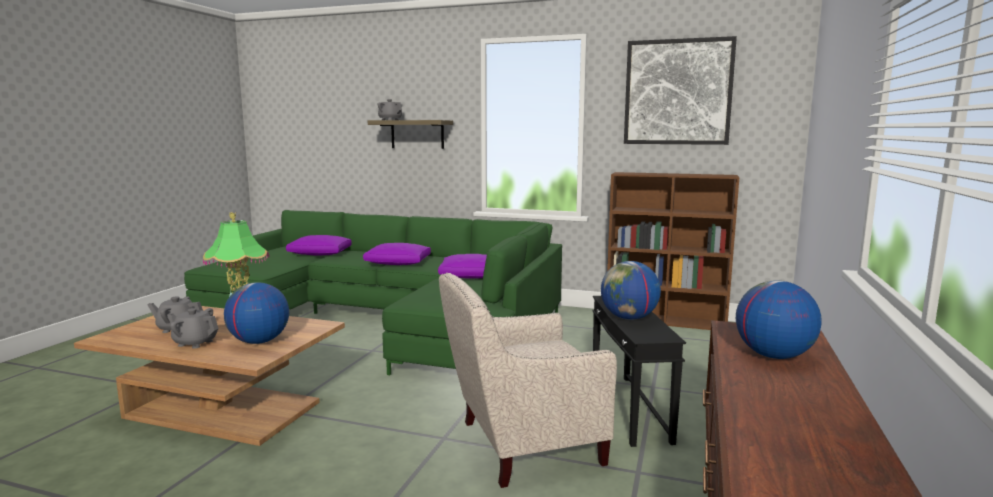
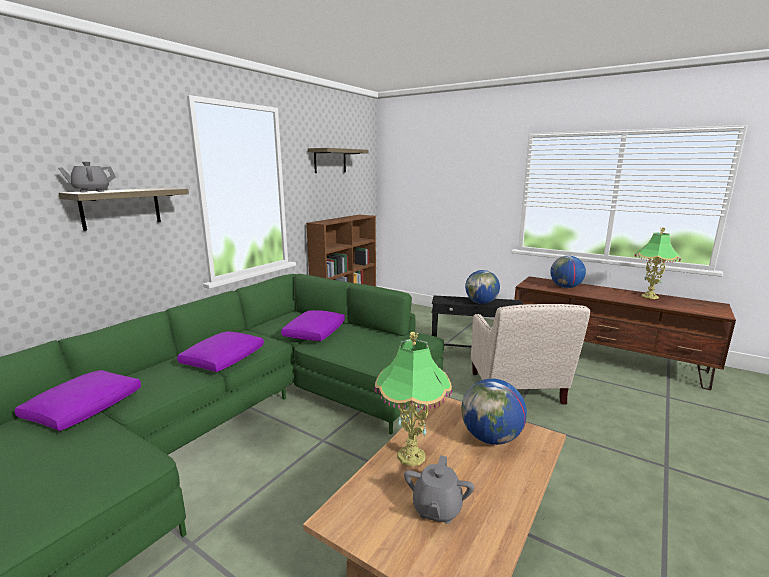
camera: 75 degrees left, 5 degrees up
grey teapot [167,308,219,349] -> none
picture [624,36,737,145] -> shelf [308,148,368,173]
none -> table lamp [635,227,681,299]

